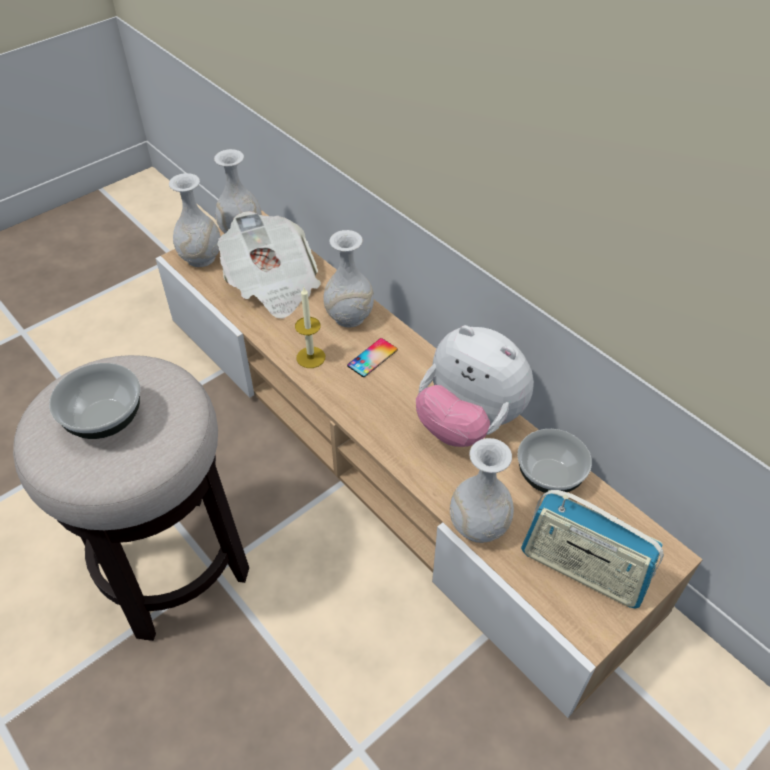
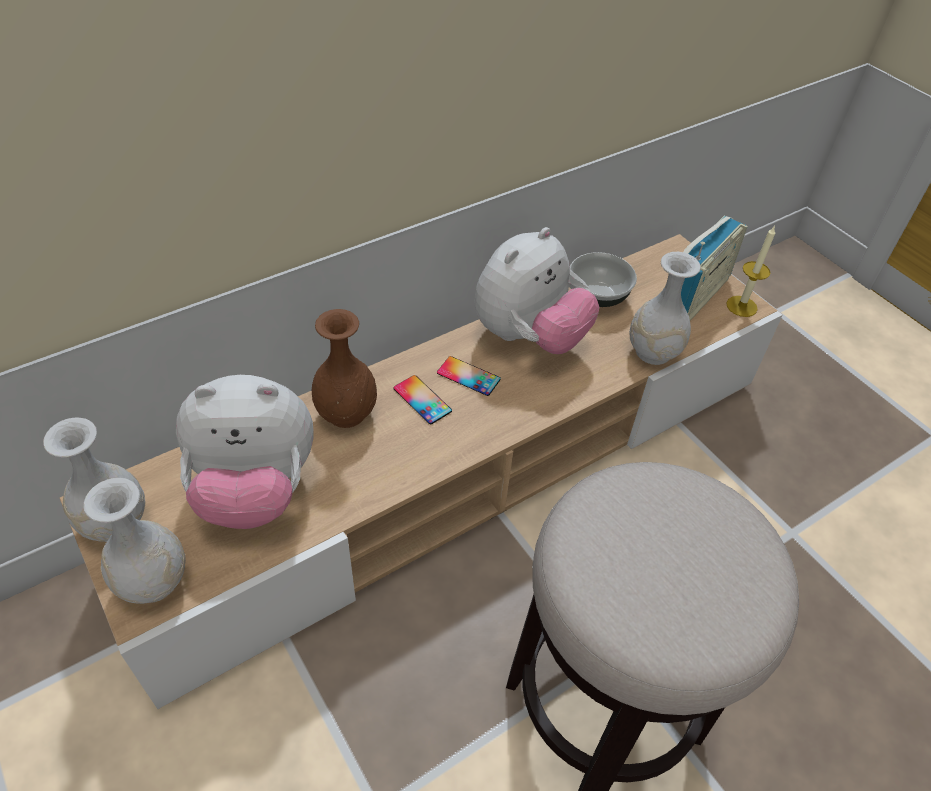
camera: 85 degrees left, 0 degrees up
bowl [49,363,140,439] -> none
newspaper [217,211,321,319] -> plush toy [176,375,314,529]
candle [295,288,325,368] -> candle moved to [726,227,775,317]
white vase [323,230,374,327] -> brown vase [312,309,377,428]
none -> phone [437,356,501,396]

